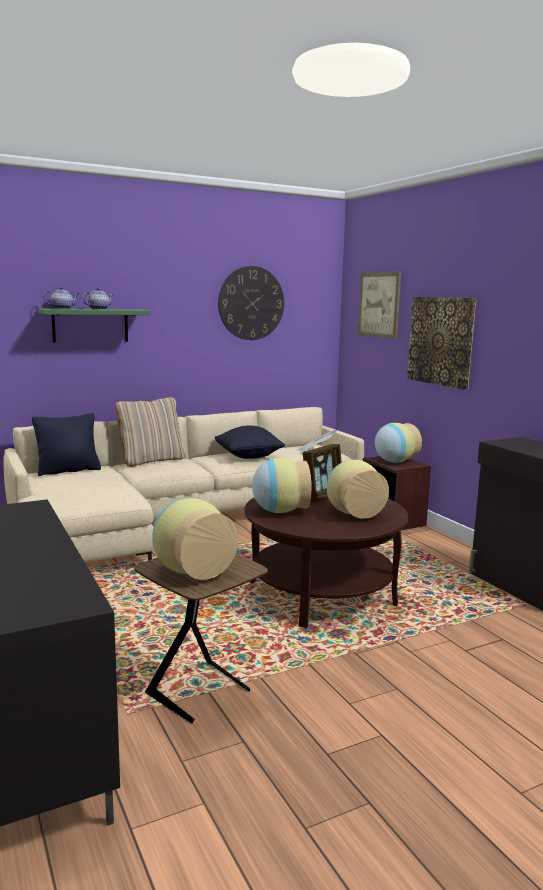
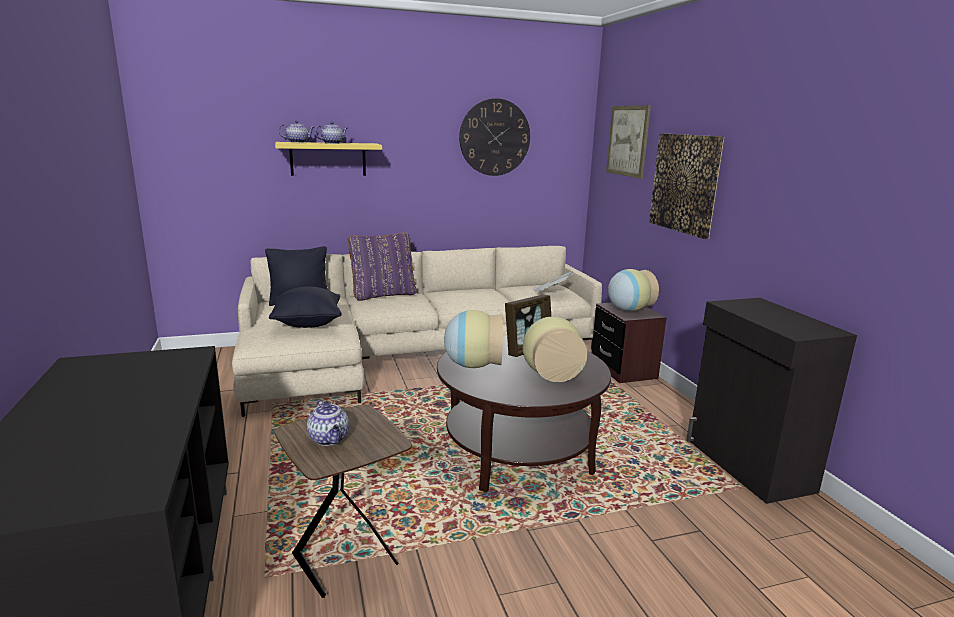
camera: 10 degrees right, 5 degrees up
green shelf [38,309,149,343] -> yellow shelf [275,142,382,176]
beige pillow [115,397,185,467] -> purple pillow [348,232,417,301]
vase [152,498,238,580] -> teapot [307,400,349,446]
black pillow [214,425,285,459] -> black pillow moved to [269,286,342,328]

